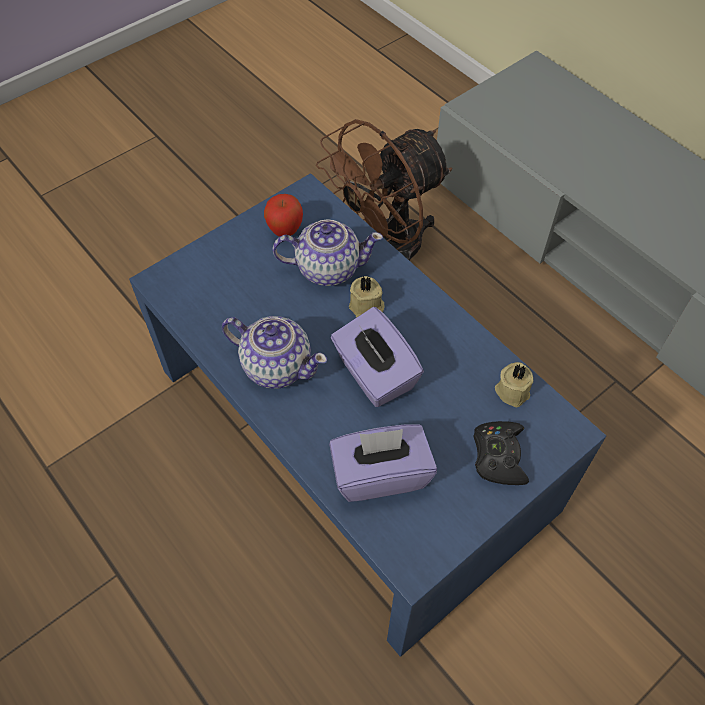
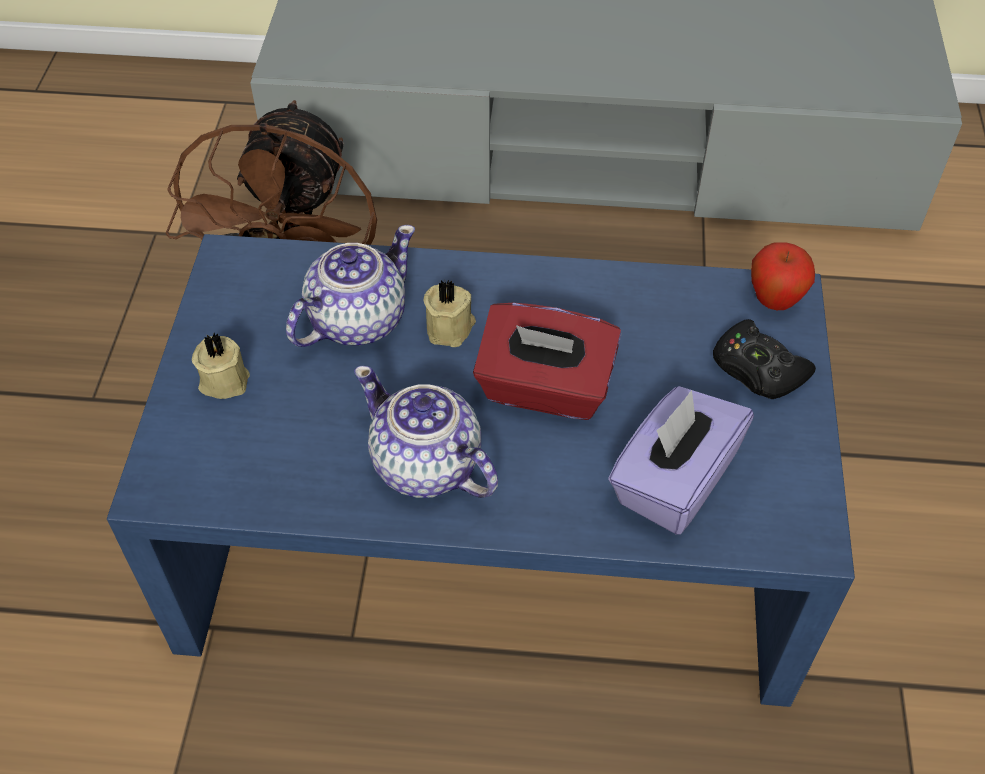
camera: 45 degrees left, 5 degrees down
teapot [222,316,327,389] -> teapot turned 120 degrees counterclockwise [354,366,498,498]
apple [264,194,303,236] -> apple moved to [751,242,815,310]
purple tissue box [331,307,424,407] -> red tissue box [473,303,621,420]
beige candle [495,362,533,407] -> beige candle moved to [192,333,250,399]

